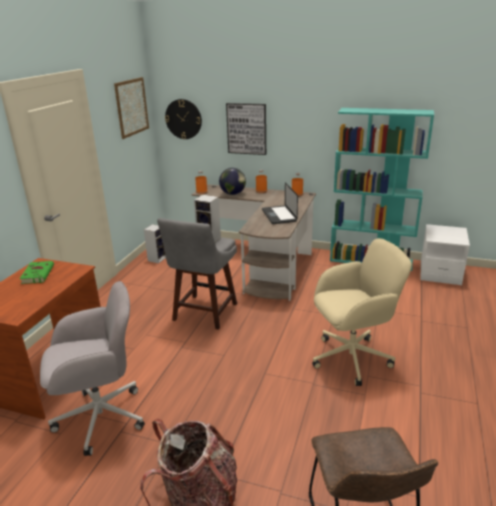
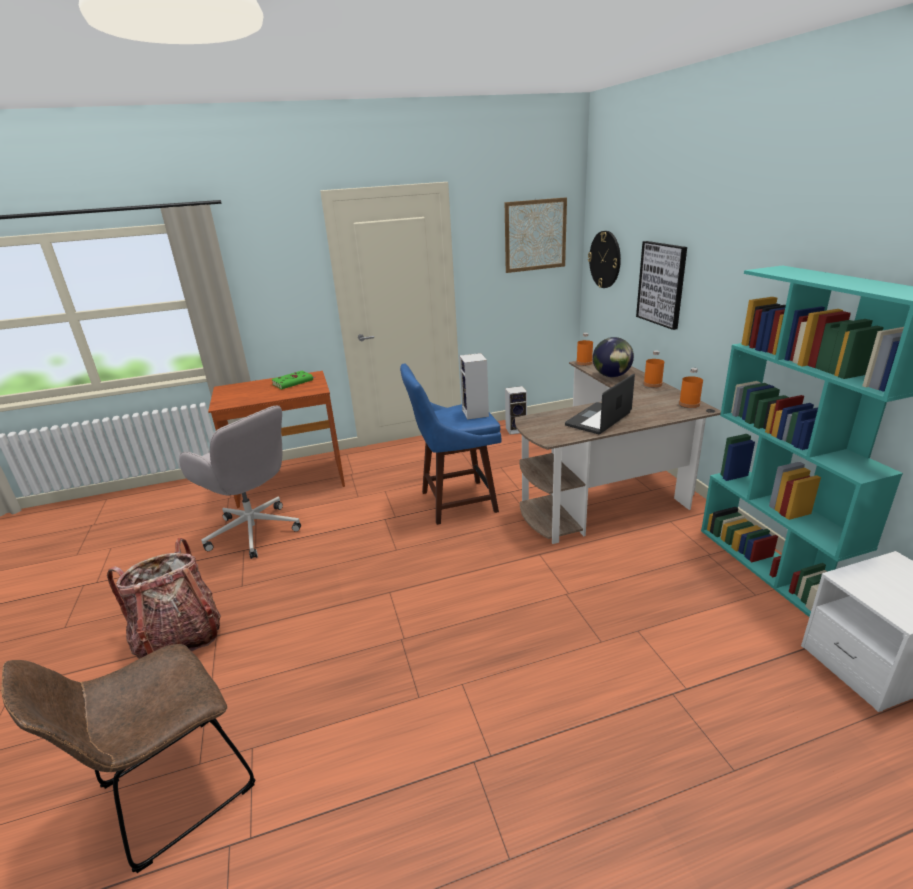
camera: 55 degrees right, 0 degrees up
grey stool [157,218,237,330] -> blue stool [400,364,502,525]
beige office chair [312,238,412,386] -> none

